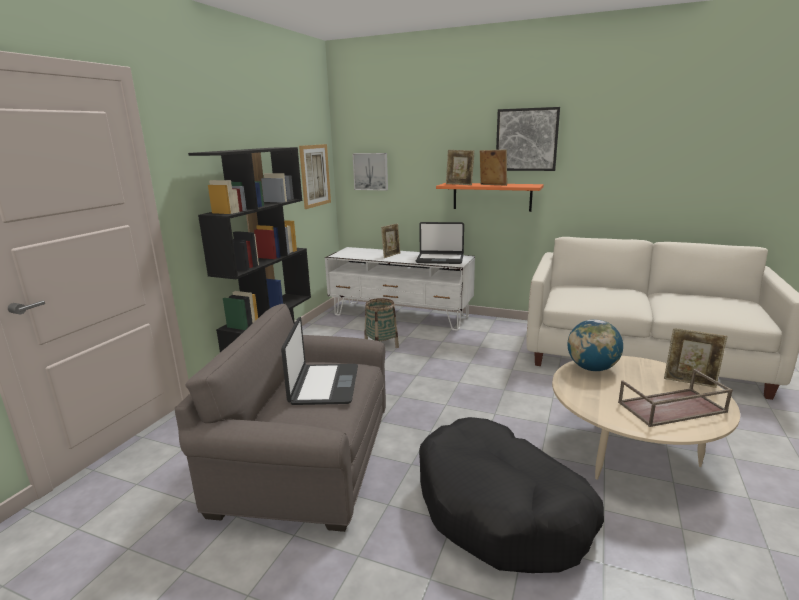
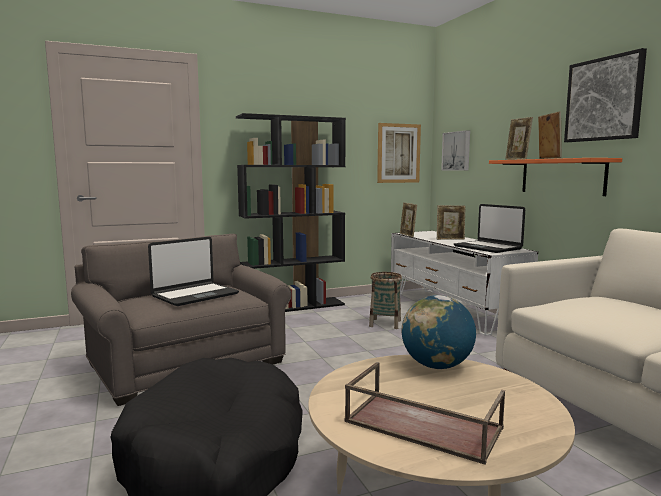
camera: 45 degrees right, 10 degrees down
picture frame [664,328,728,388] -> picture frame moved to [400,202,417,237]

